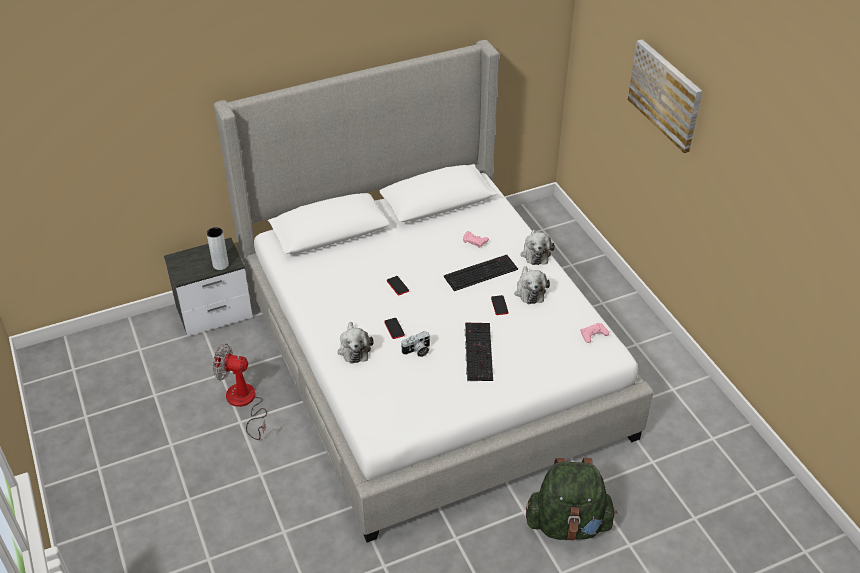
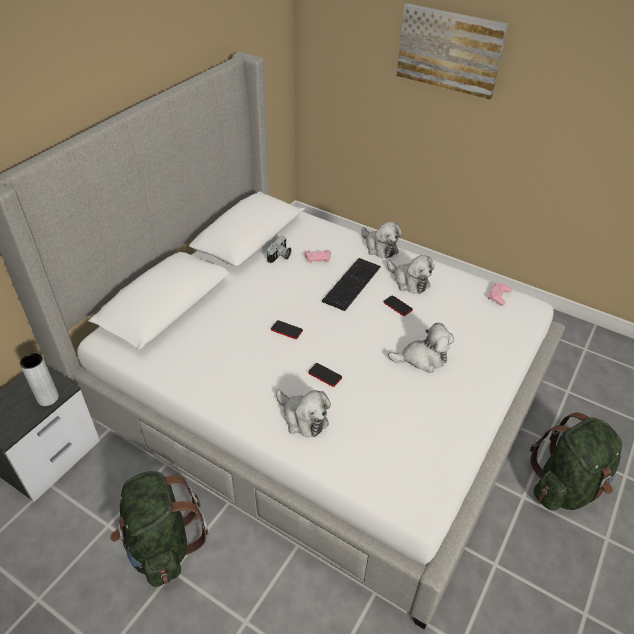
camera: 35 degrees left, 0 degrees up
fan [213,344,267,440] -> green backpack [110,471,208,587]
camera [402,331,430,357] -> camera moved to [267,236,291,263]
keyboard [465,323,493,381] -> plush toy [388,323,455,373]

